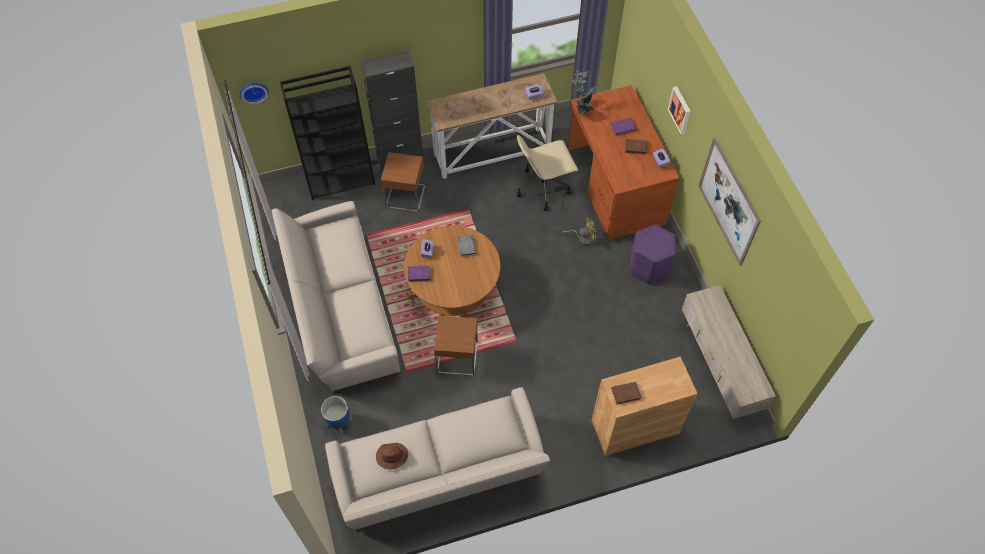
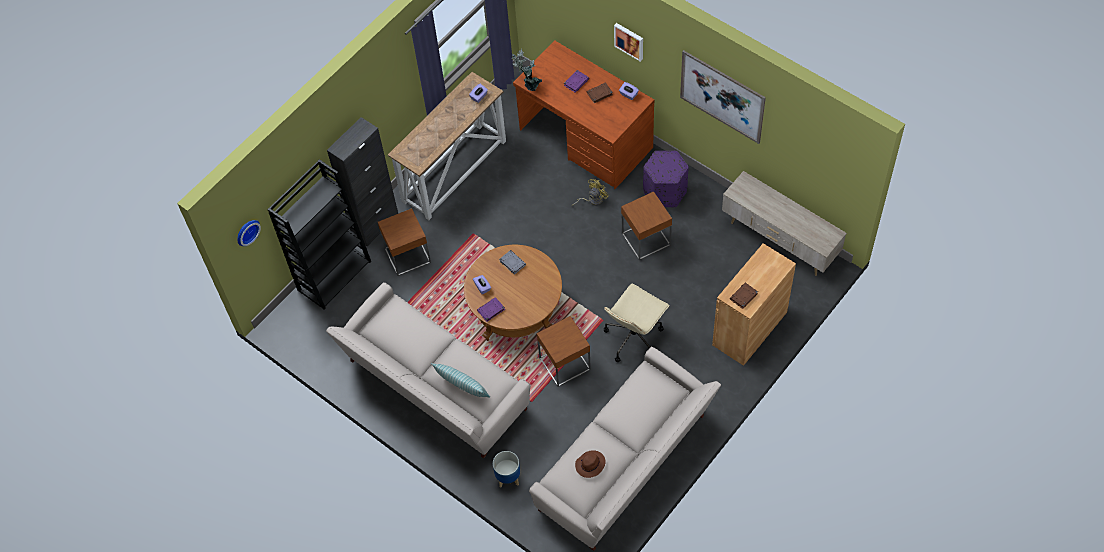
camera: 30 degrees left, 0 degrees up
beige office chair [516,135,578,211] -> beige office chair moved to [604,284,669,362]
none -> pillow [431,363,490,398]
none -> brown side table [621,191,672,260]

